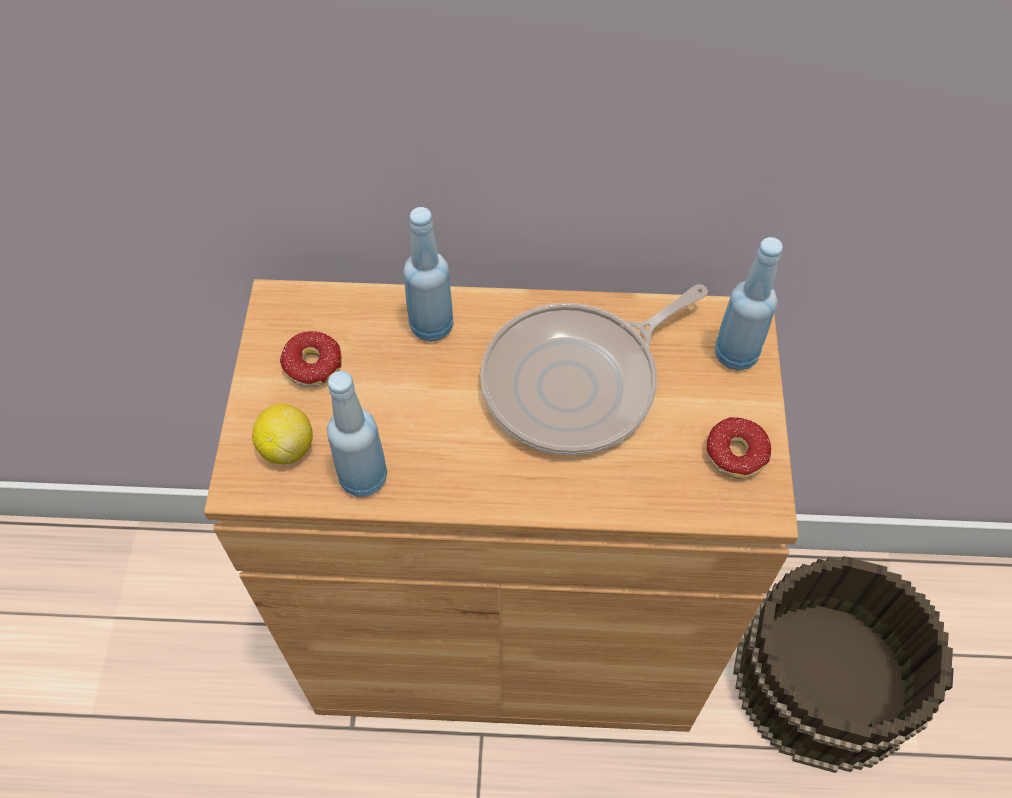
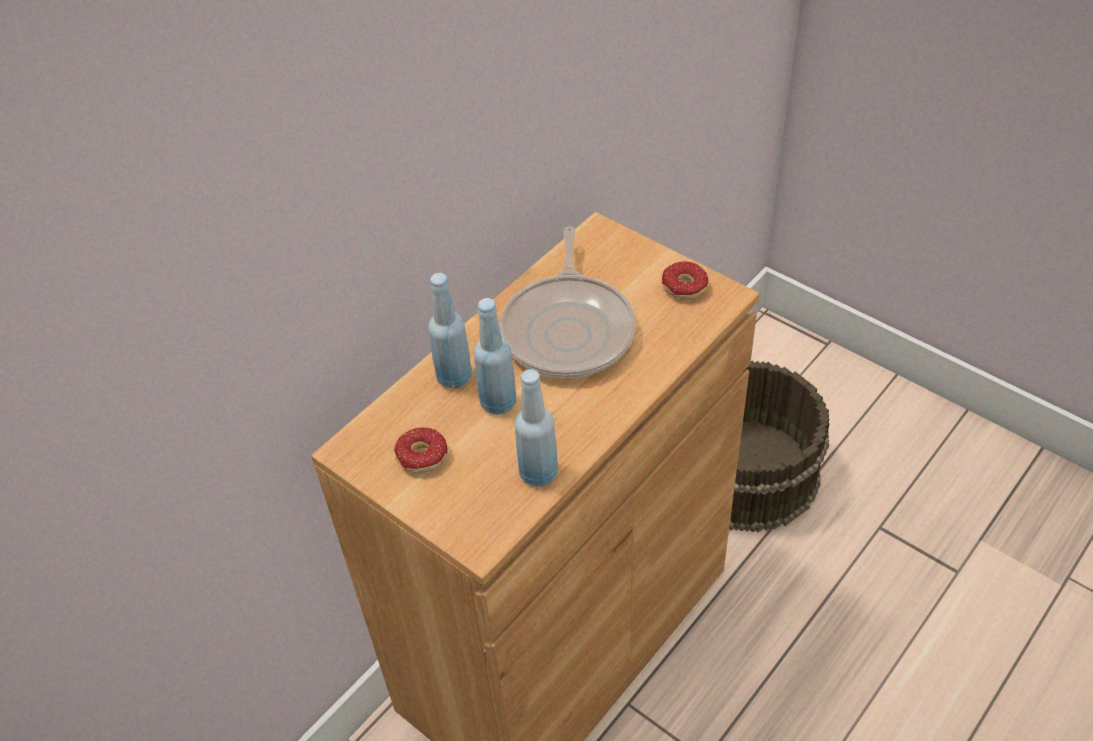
camera: 50 degrees left, 10 degrees down
lemon [252,404,313,464] -> none
blue bottle [715,237,783,371] -> blue bottle moved to [473,298,516,415]

